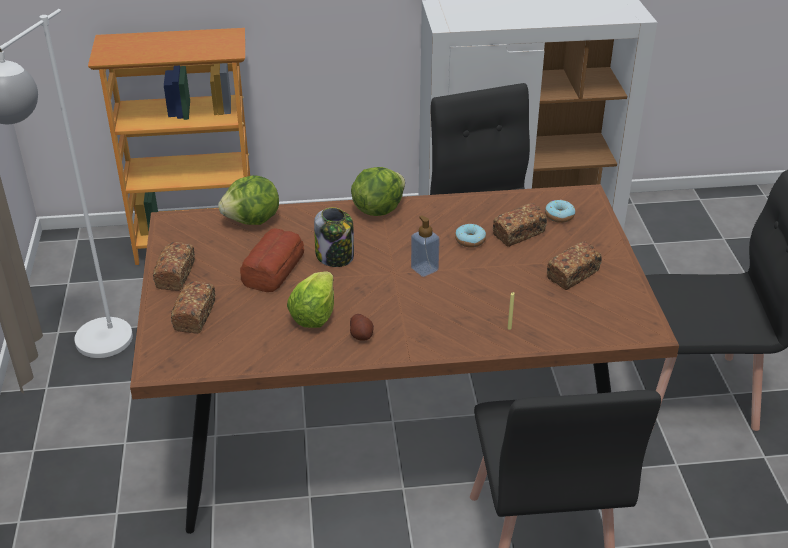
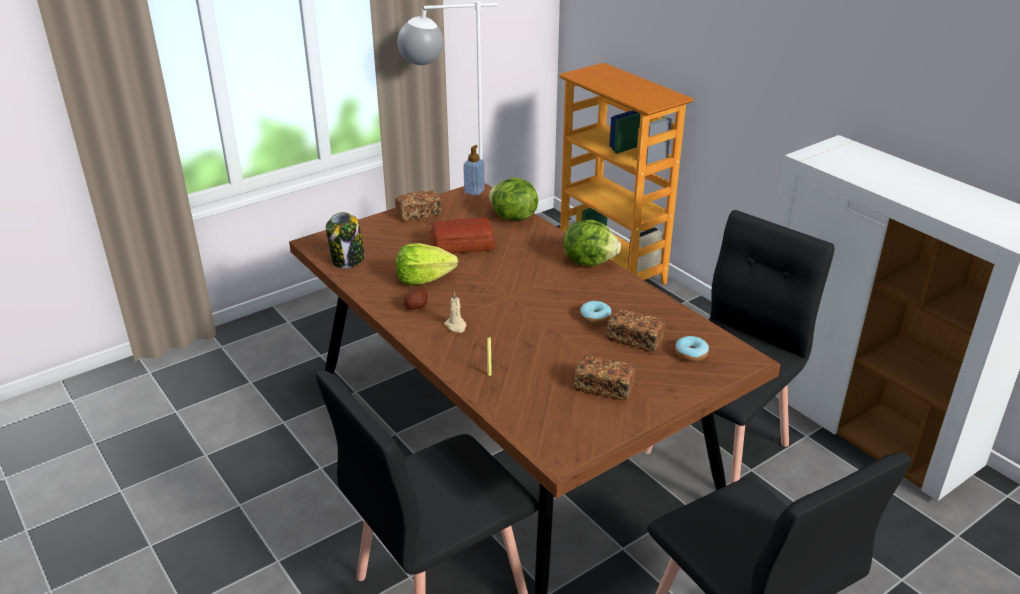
camera: 60 degrees right, 5 degrees down
bread [171,281,215,334] -> none
jar [314,207,354,267] -> jar moved to [326,212,365,268]
soap dispenser [411,215,440,277] -> soap dispenser moved to [463,145,485,196]
none -> beige candle [444,291,466,333]

